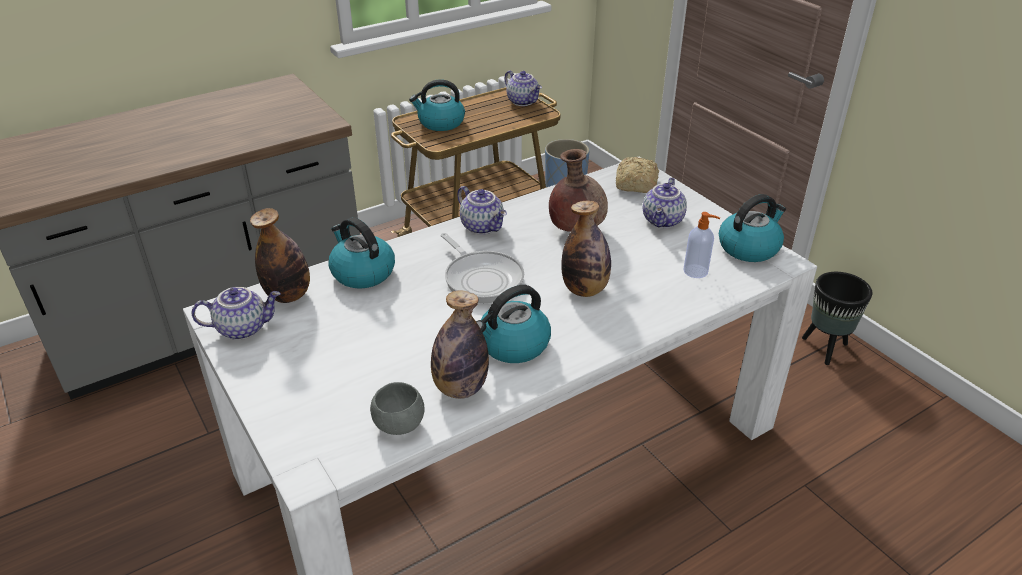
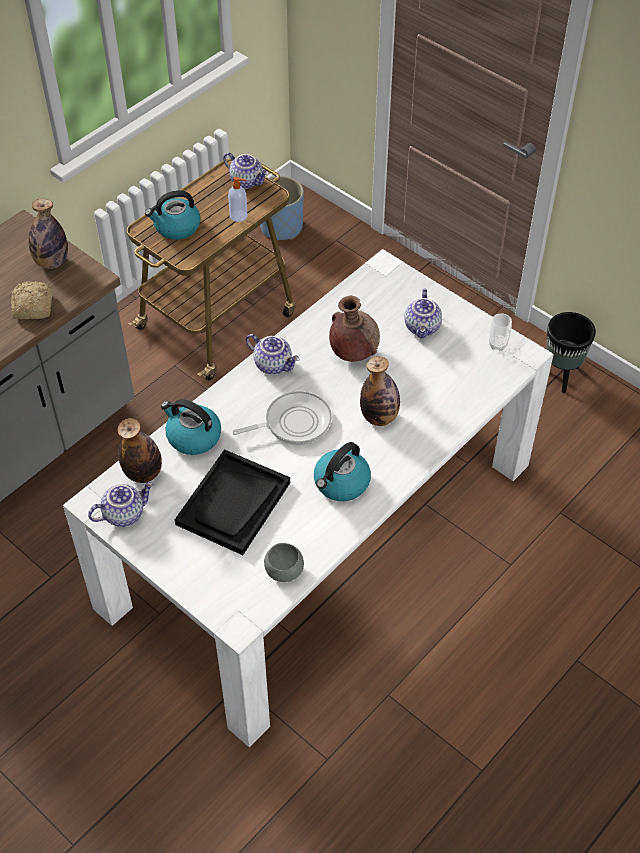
camera: 15 degrees left, 15 degrees up
bottle [431,290,489,399] -> bottle moved to [29,199,68,269]
frying pan [441,233,524,303] -> frying pan turned 60 degrees counterclockwise [232,391,332,445]
bread [616,157,659,193] -> bread moved to [11,281,53,319]
soap dispenser [683,212,720,278] -> soap dispenser moved to [228,177,247,222]
kettle [719,194,786,262] -> cup [489,313,512,351]
none -> black tray [175,449,290,555]

